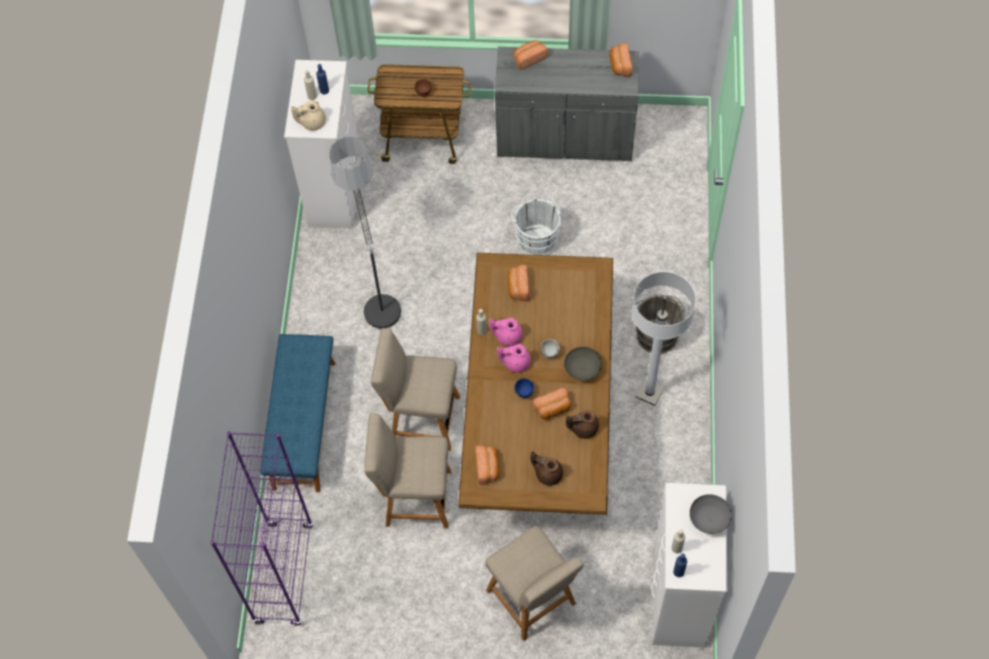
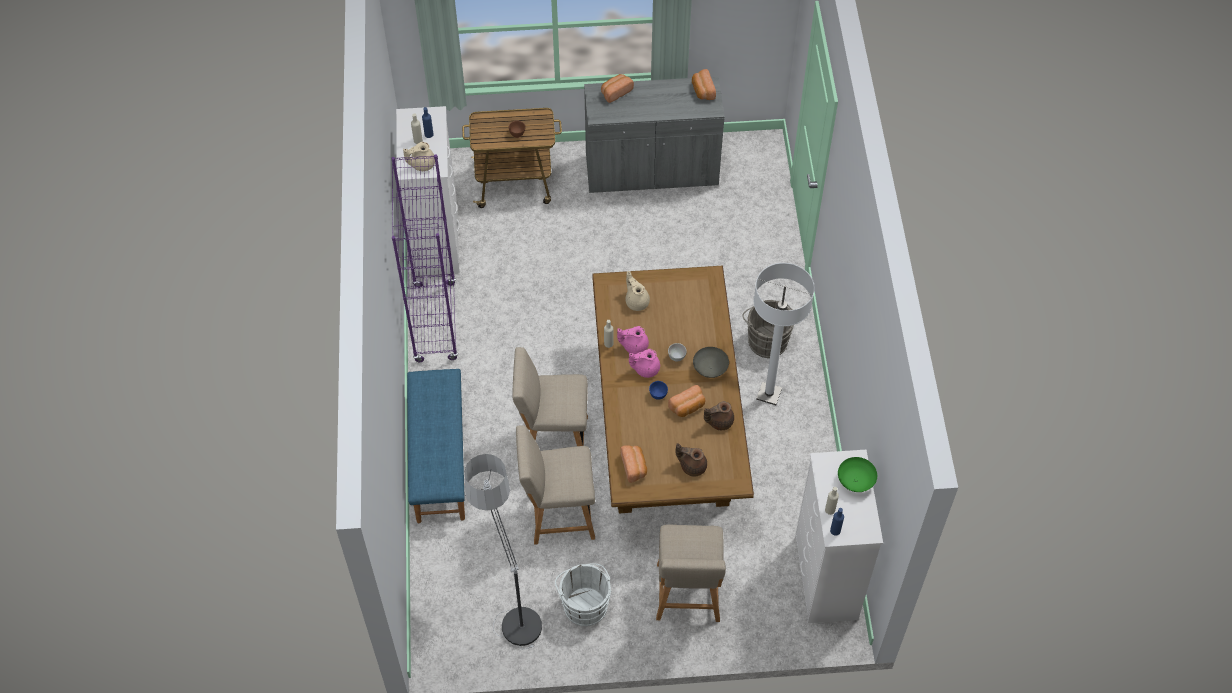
camera: 10 degrees left, 5 degrees down
purple bookcase [210,431,314,627] -> purple bookcase moved to [391,154,458,362]
floor lamp [330,137,401,332] -> floor lamp moved to [464,454,542,649]
beige chair [486,526,584,641] -> beige chair turned 45 degrees clockwise [656,524,726,622]
bread [507,265,530,301] -> beige teapot [625,271,650,311]
white bucket [511,199,561,255] -> white bucket moved to [555,563,611,626]
grey bowl [690,494,732,534] -> green bowl [838,457,877,492]

